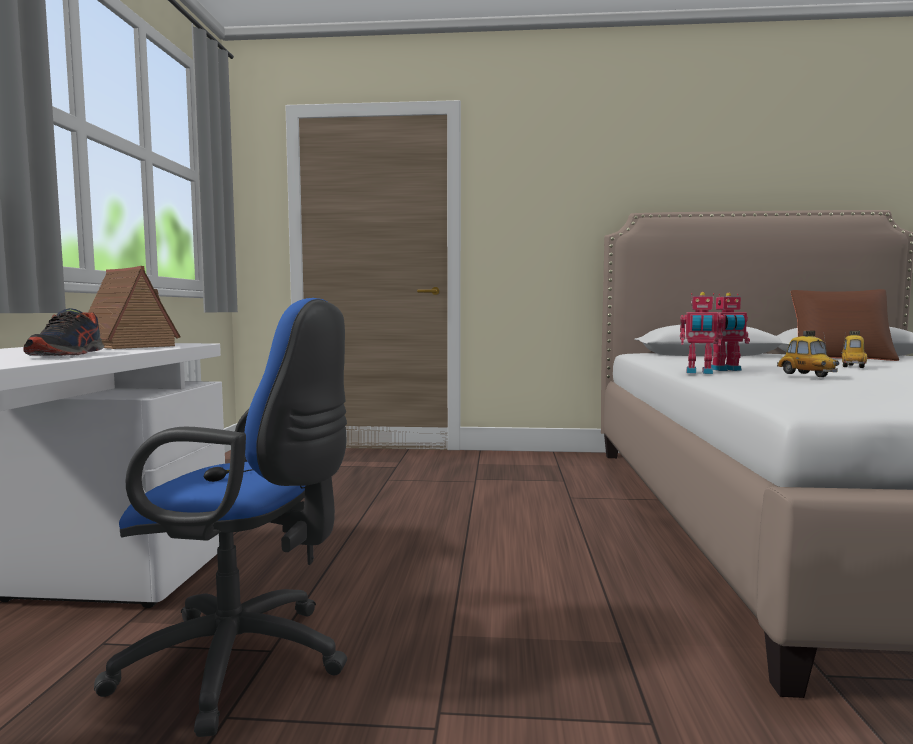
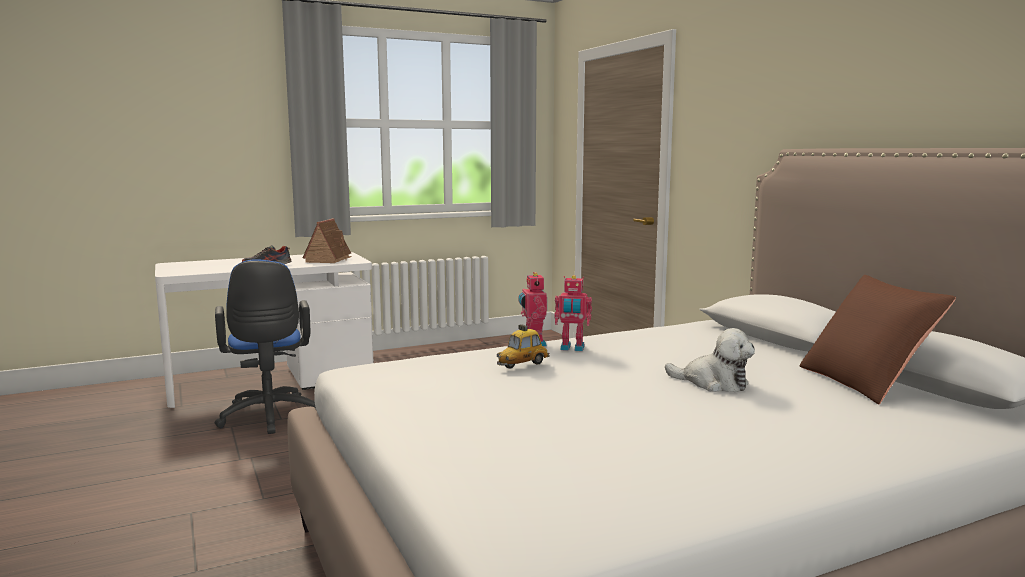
camera: 60 degrees right, 5 degrees up
toy robot [711,293,750,371] -> toy robot turned 45 degrees counterclockwise [554,275,592,351]
toy car [841,331,867,368] -> plush toy [665,328,755,392]

